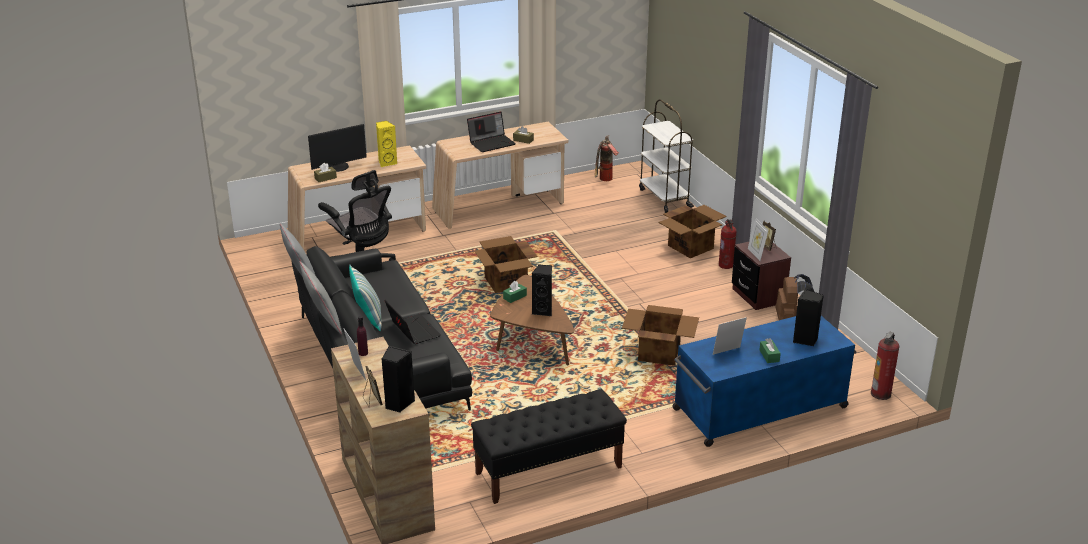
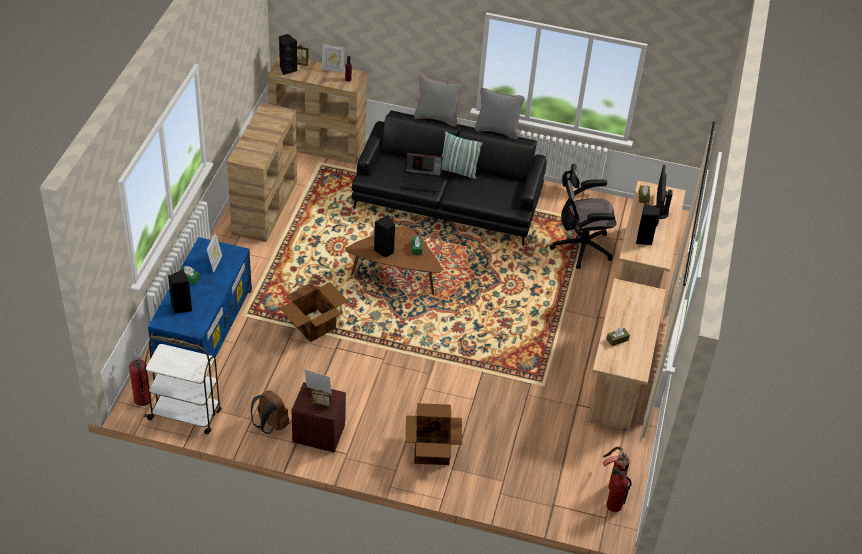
camera: 125 degrees right, 15 degrees up
yellow speaker [376,121,398,167] -> black speaker [636,203,660,245]
laptop [467,112,516,152] -> none
black bench [471,389,627,504] -> brown bookcase [227,103,297,242]
cardboard box [474,236,538,293] -> none
white cart [639,99,694,213] -> white cart moved to [144,336,222,434]
fire extinguisher [719,219,737,269] -> fire extinguisher moved to [607,467,632,512]

